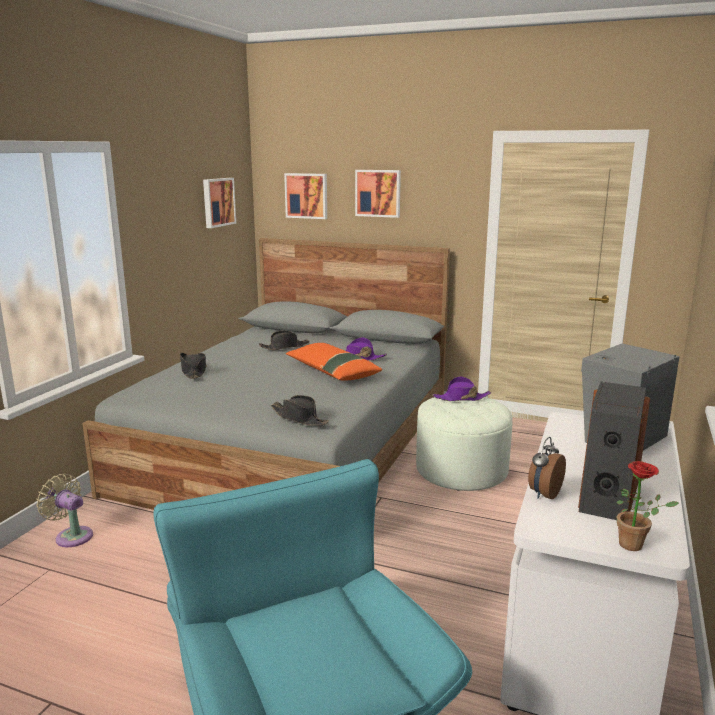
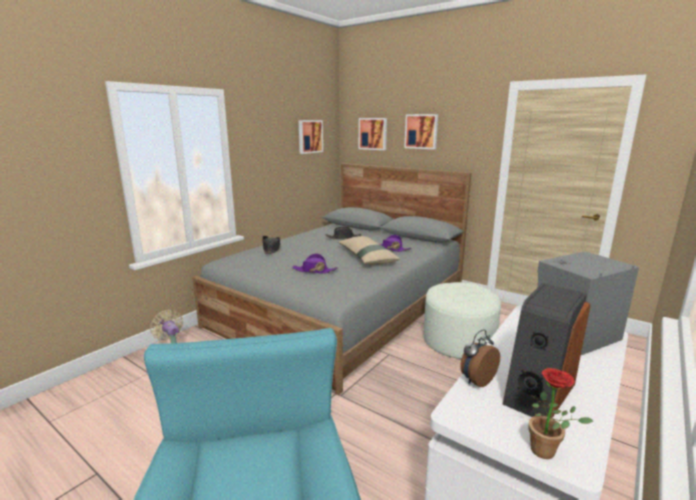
camera: 15 degrees right, 0 degrees up
black hat [271,395,329,426] -> none
orange pillow [286,343,382,381] -> beige pillow [338,236,400,265]
purple hat [432,376,491,401] -> purple hat moved to [292,253,338,274]

